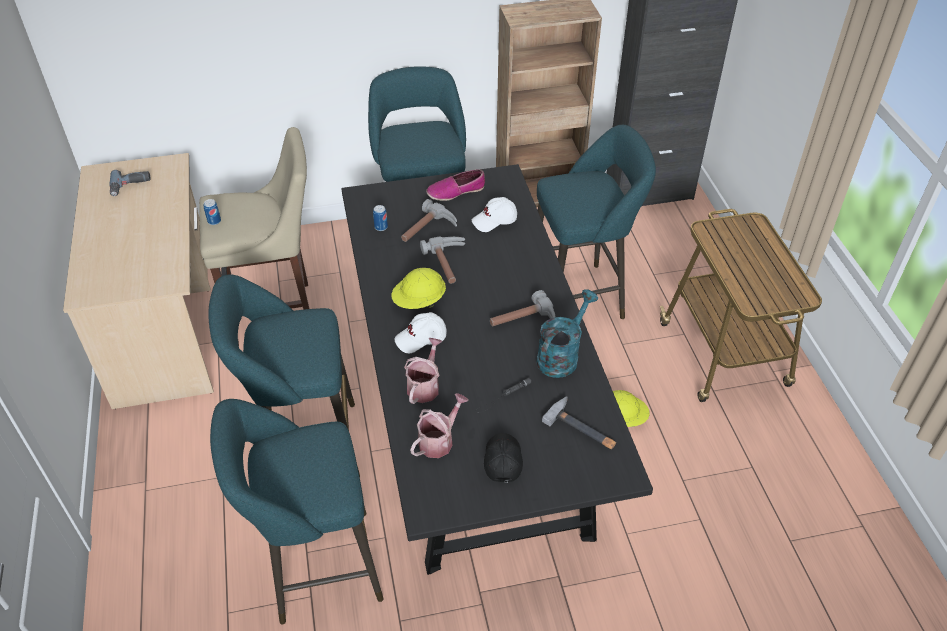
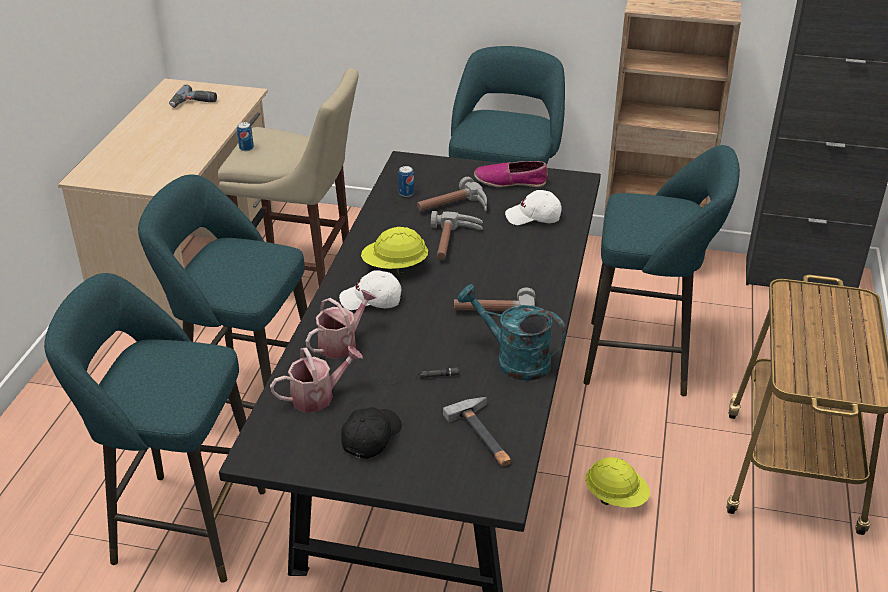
camera: 25 degrees right, 10 degrees down
turquoise watering can [536,289,598,378] -> turquoise watering can turned 120 degrees counterclockwise [457,284,566,381]

